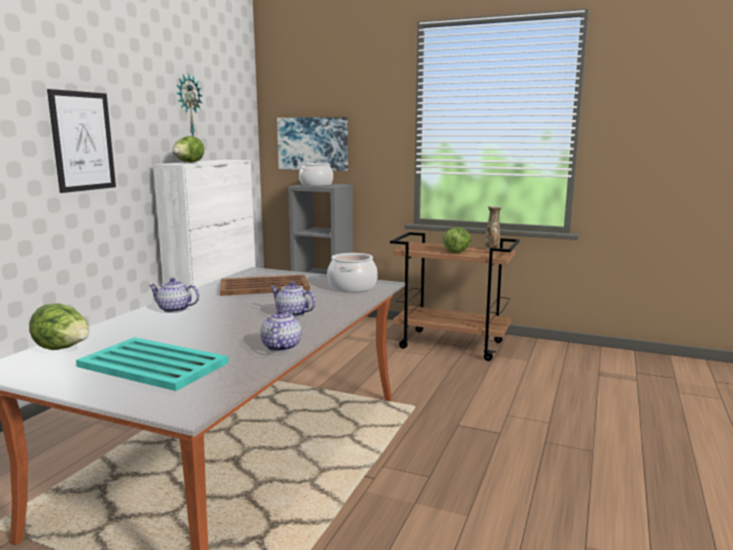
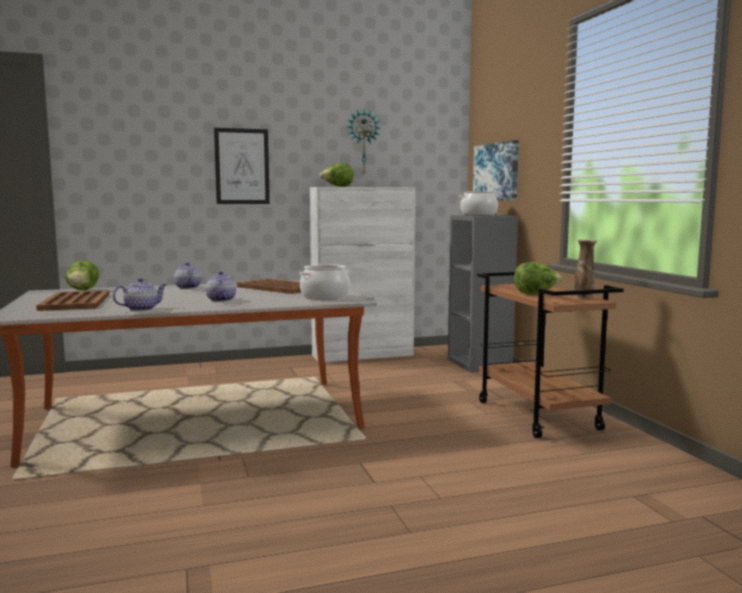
camera: 50 degrees right, 5 degrees down
turquoise tray [76,337,228,391] -> brown tray [36,290,109,311]

